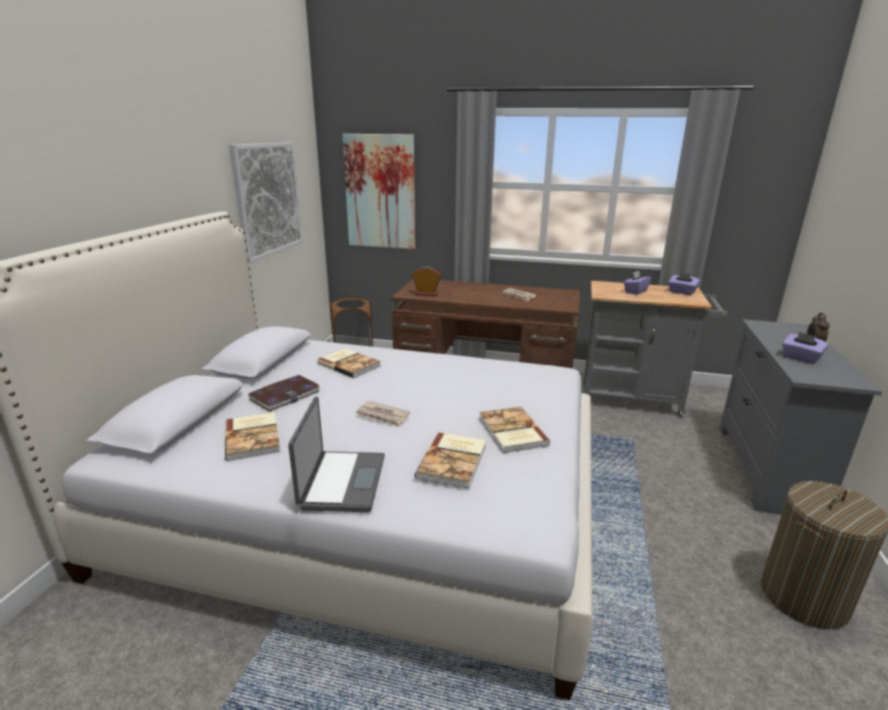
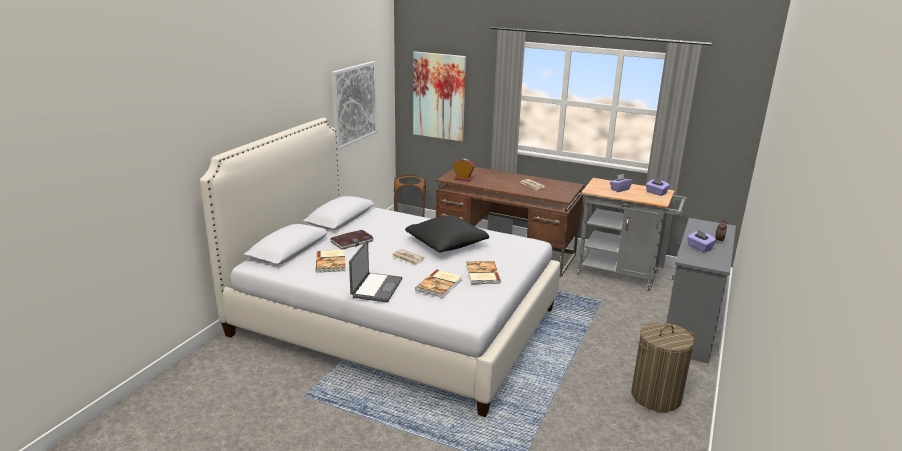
camera: 10 degrees right, 0 degrees up
book [317,348,381,378] -> none
none -> black pillow [405,215,489,253]

